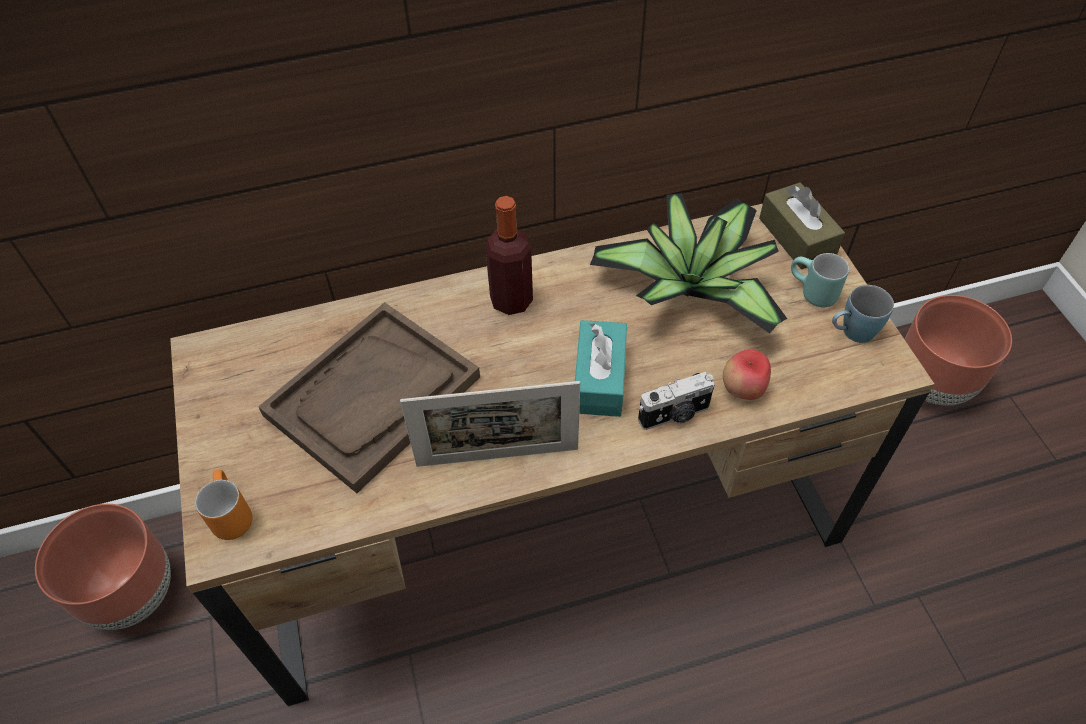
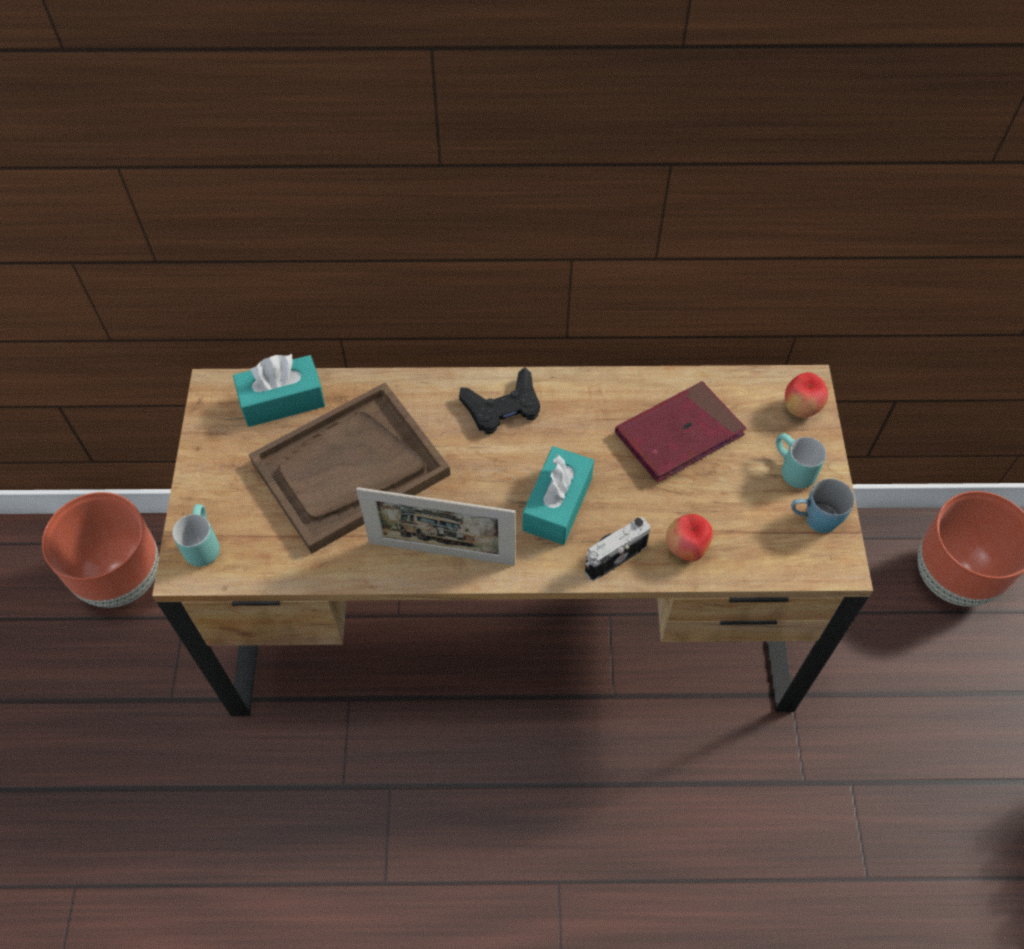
camera: 15 degrees right, 5 degrees up
orange mug [195,469,253,540] -> turquoise mug [173,504,220,567]
bottle [485,196,533,315] -> black game controller [459,367,540,434]
potted plant [590,193,787,334] -> red book [615,381,746,483]
camera [638,372,715,430] -> camera turned 150 degrees clockwise [585,517,651,581]
brown tissue box [759,182,845,269] -> apple [785,372,828,418]
none -> turquoise tissue box [233,354,325,427]

